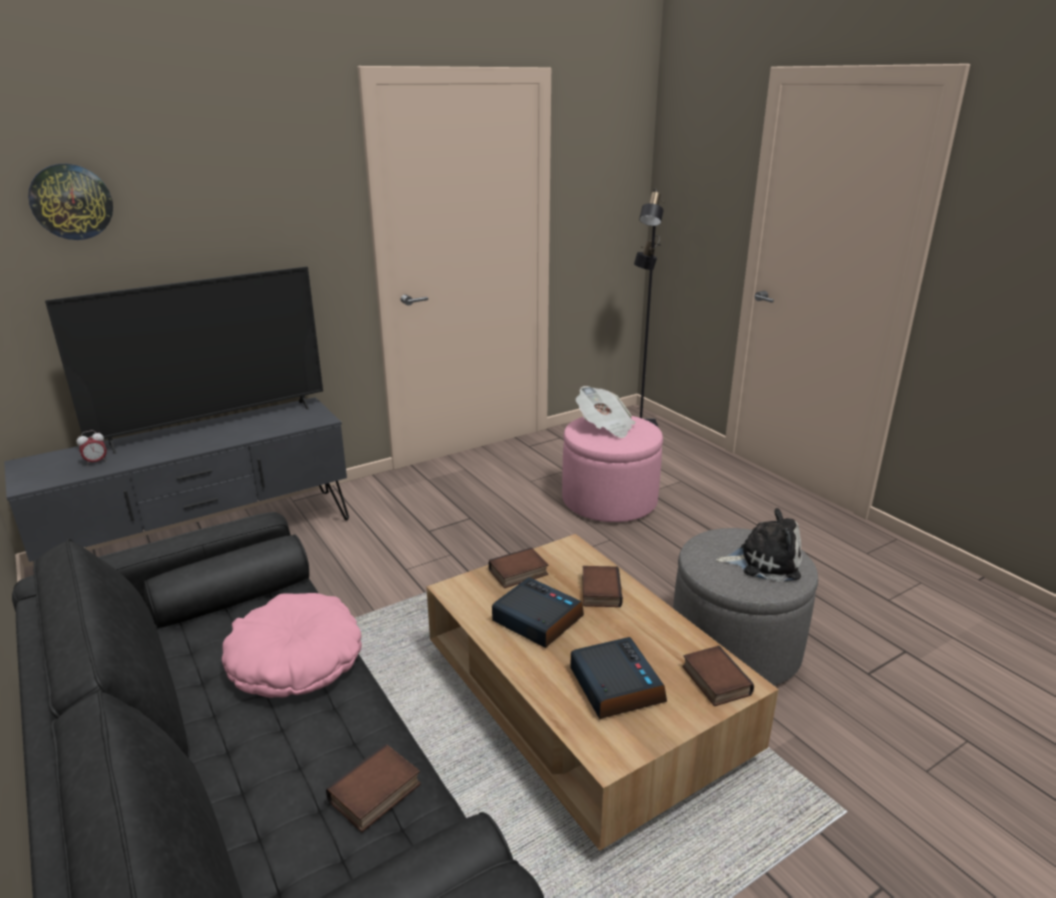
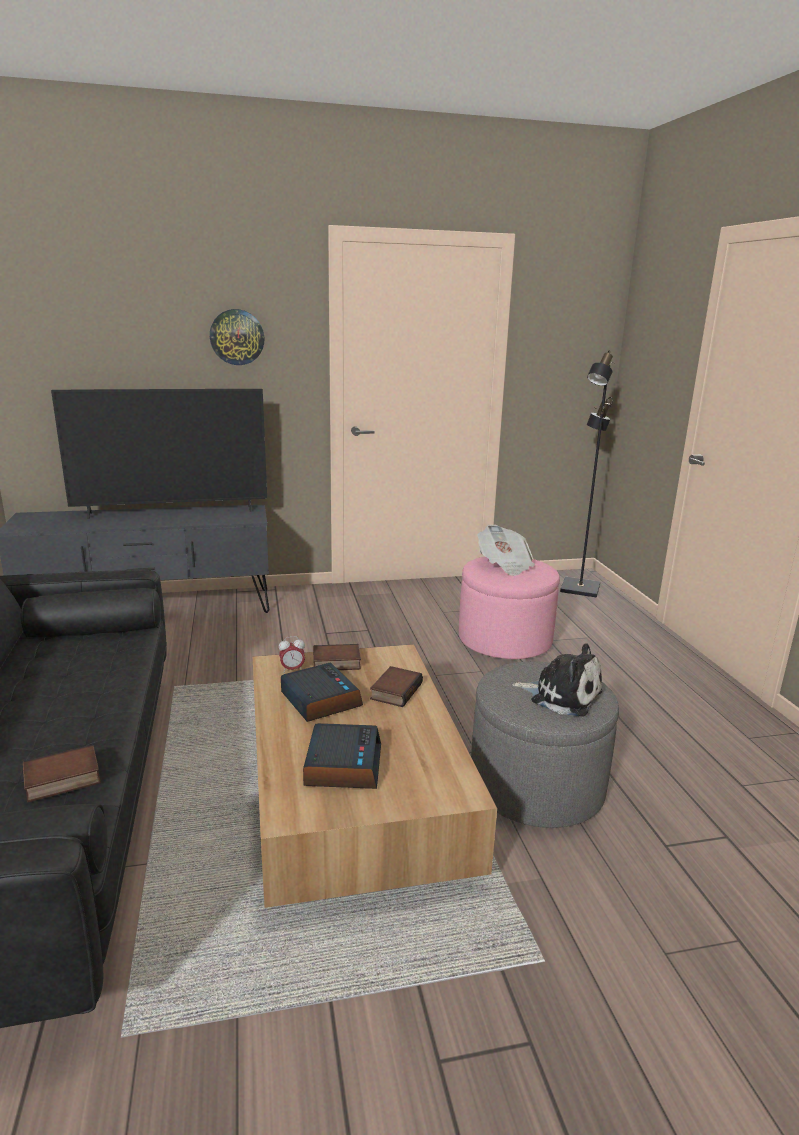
camera: 20 degrees right, 5 degrees down
wall clock [28,164,113,240] -> wall clock moved to [210,309,265,365]
alarm clock [77,430,107,466] -> alarm clock moved to [279,636,305,671]
pink pillow [222,593,362,698] -> none
book [682,646,754,706] -> none

